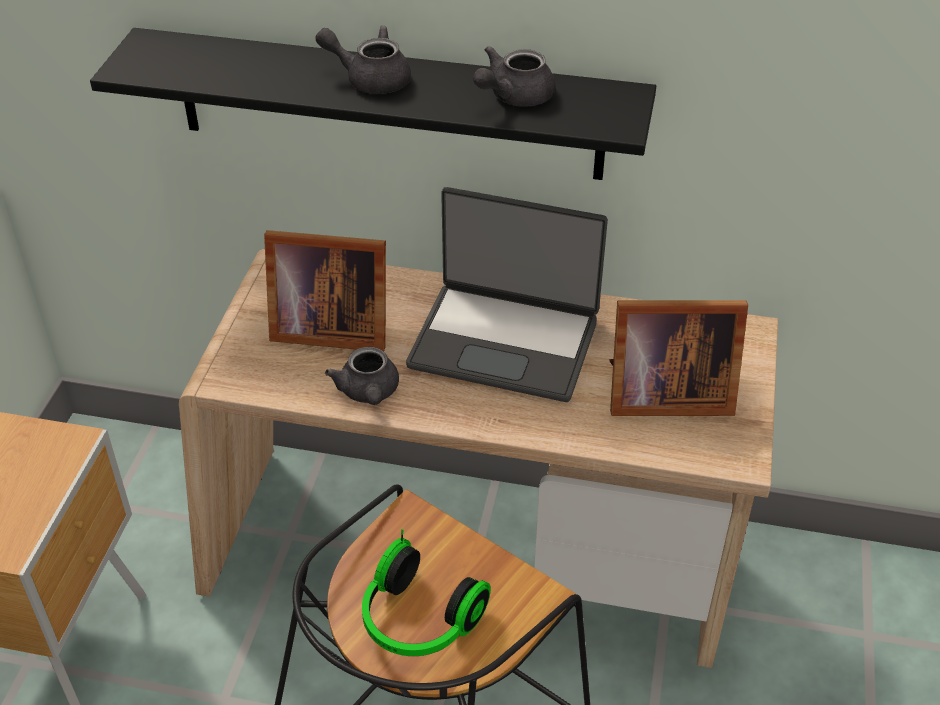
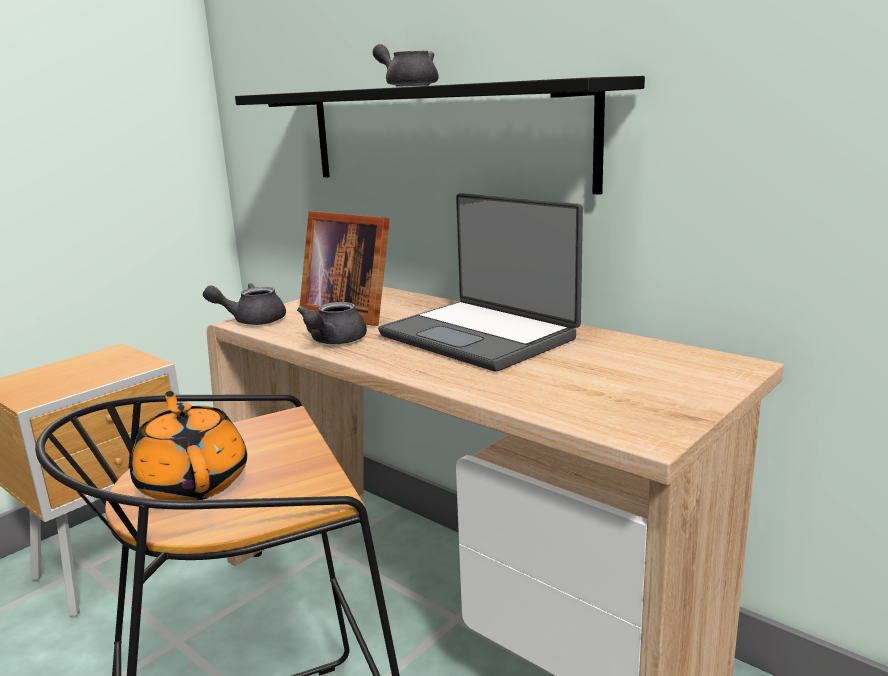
camera: 30 degrees right, 25 degrees down
headphones [362,529,491,656] -> orange teapot [130,391,247,500]
grey teapot [473,46,556,107] -> grey teapot moved to [203,283,286,325]
picture frame [610,300,748,416] -> none

